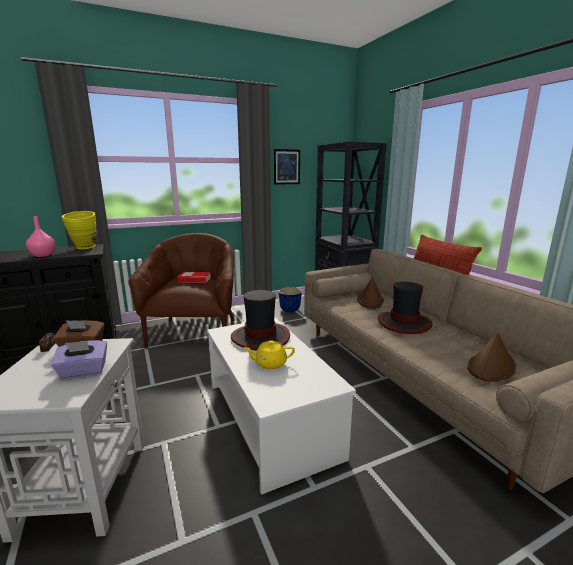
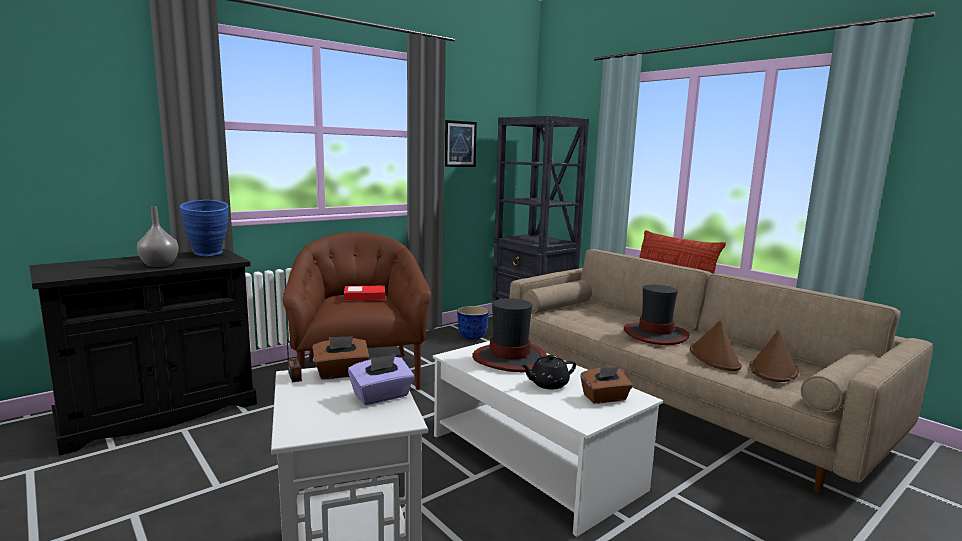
camera: 15 degrees left, 5 degrees down
pink vase [26,216,55,257] -> grey vase [137,206,179,267]
yellow vase [62,211,96,250] -> blue vase [180,200,229,256]
yellow teapot [244,341,295,369] -> black teapot [520,355,576,389]
brown hat [357,277,384,309] -> brown hat moved to [690,320,742,371]
none -> brown tissue box [580,367,633,404]

